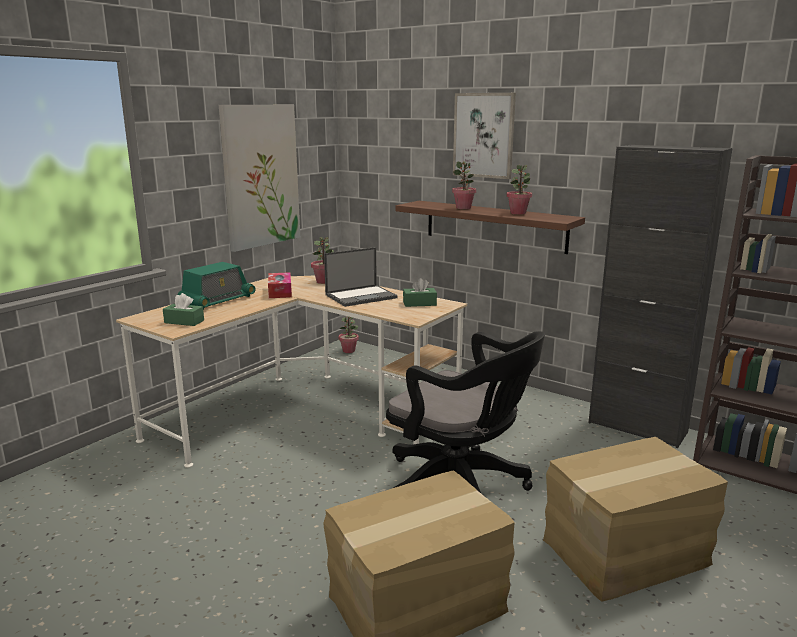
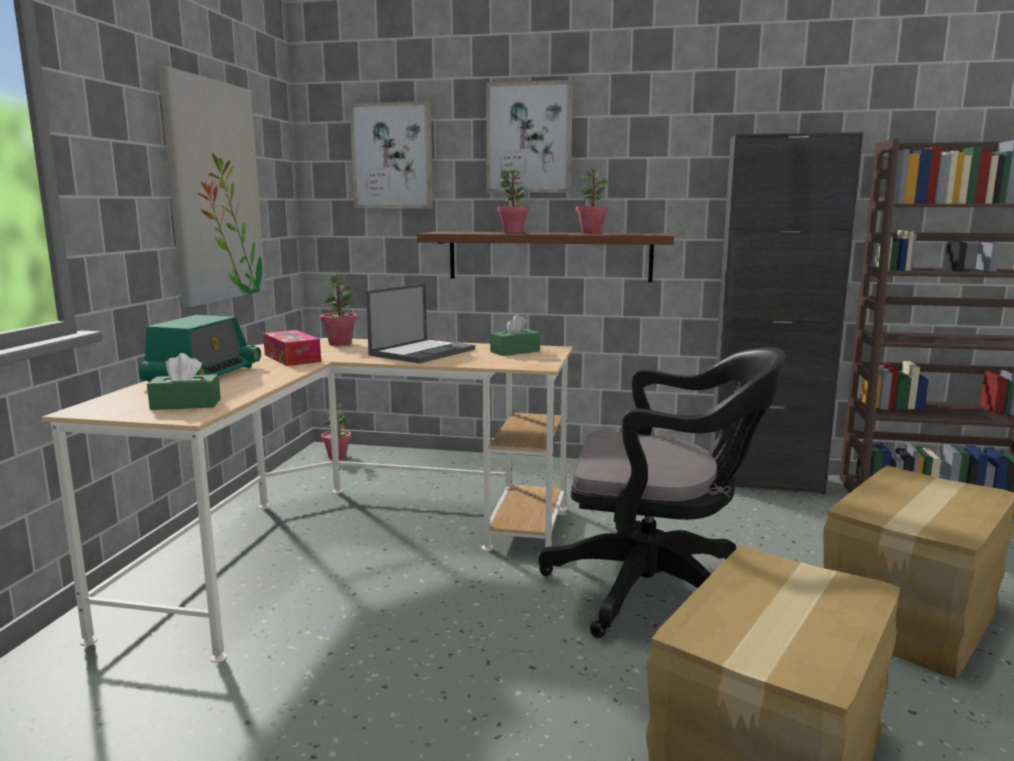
camera: 25 degrees left, 5 degrees down
none -> picture [350,101,433,208]

